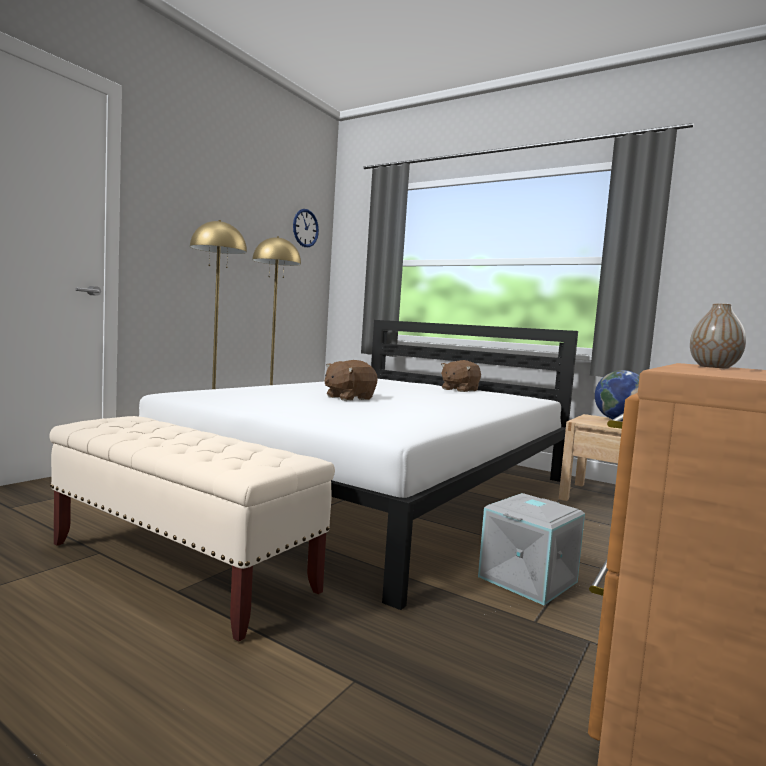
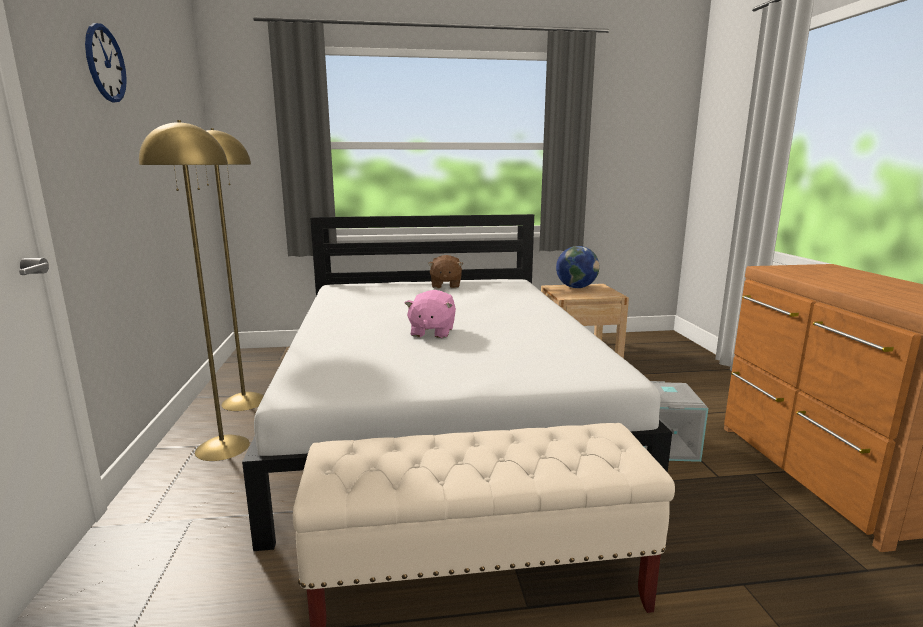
camera: 40 degrees left, 10 degrees up
wall clock [293,209,319,247] -> wall clock moved to [85,23,127,102]
brown plush toy [324,360,378,401] -> pink plush toy [405,290,456,338]
vase [690,304,746,369] -> none

